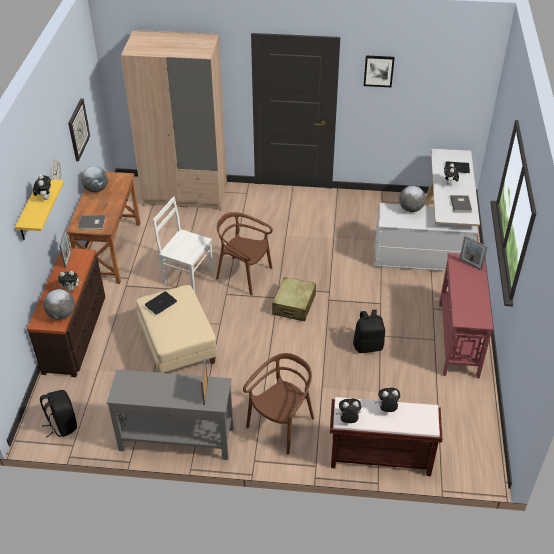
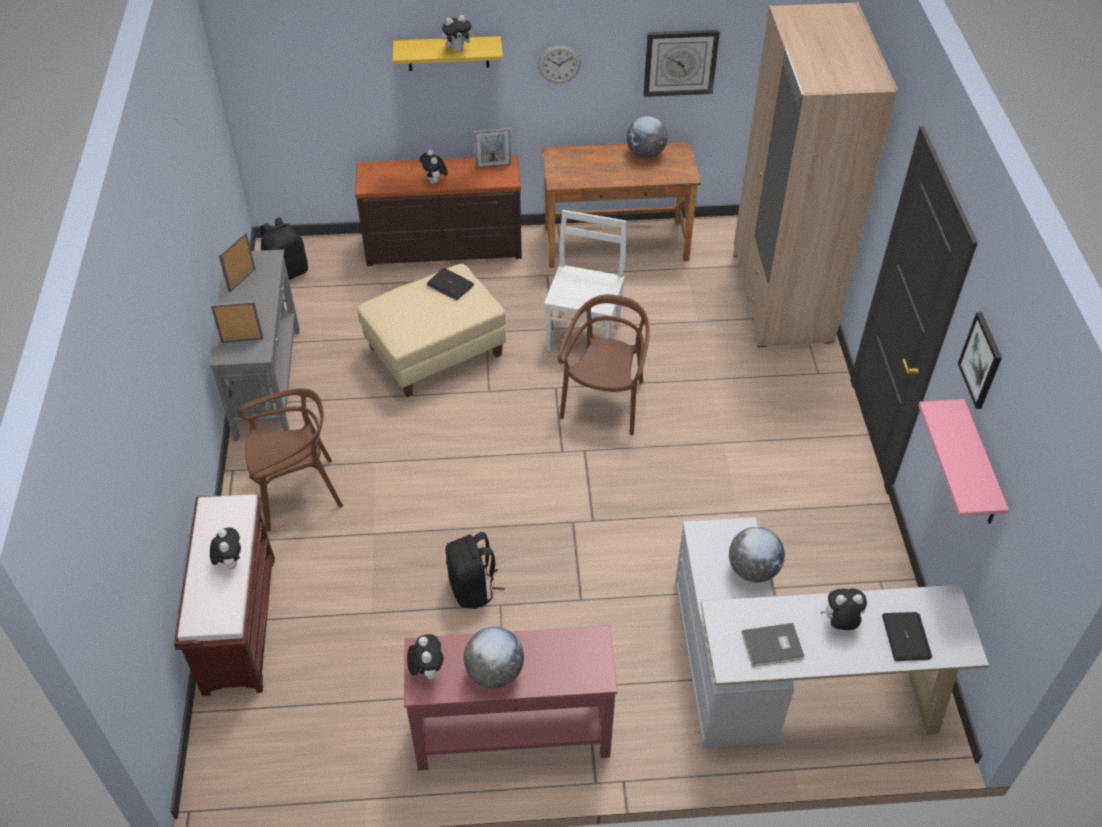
camera: 80 degrees right, 5 degrees up
globe [43,289,75,320] -> globe moved to [464,627,524,688]
grey book [78,216,106,229] -> none
brown chair [243,353,314,455] -> brown chair turned 45 degrees counterclockwise [237,388,343,532]
beige suitcase [272,277,316,321] -> none
plush toy [336,399,361,423] -> plush toy moved to [407,634,444,680]
picture frame [460,236,487,270] -> picture frame moved to [219,232,255,292]
none -> pink shelf [918,399,1009,524]

